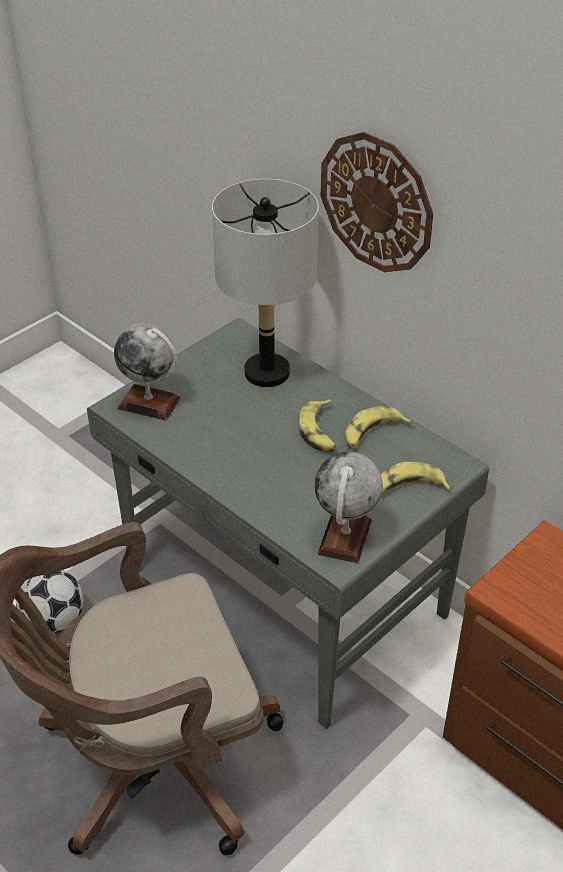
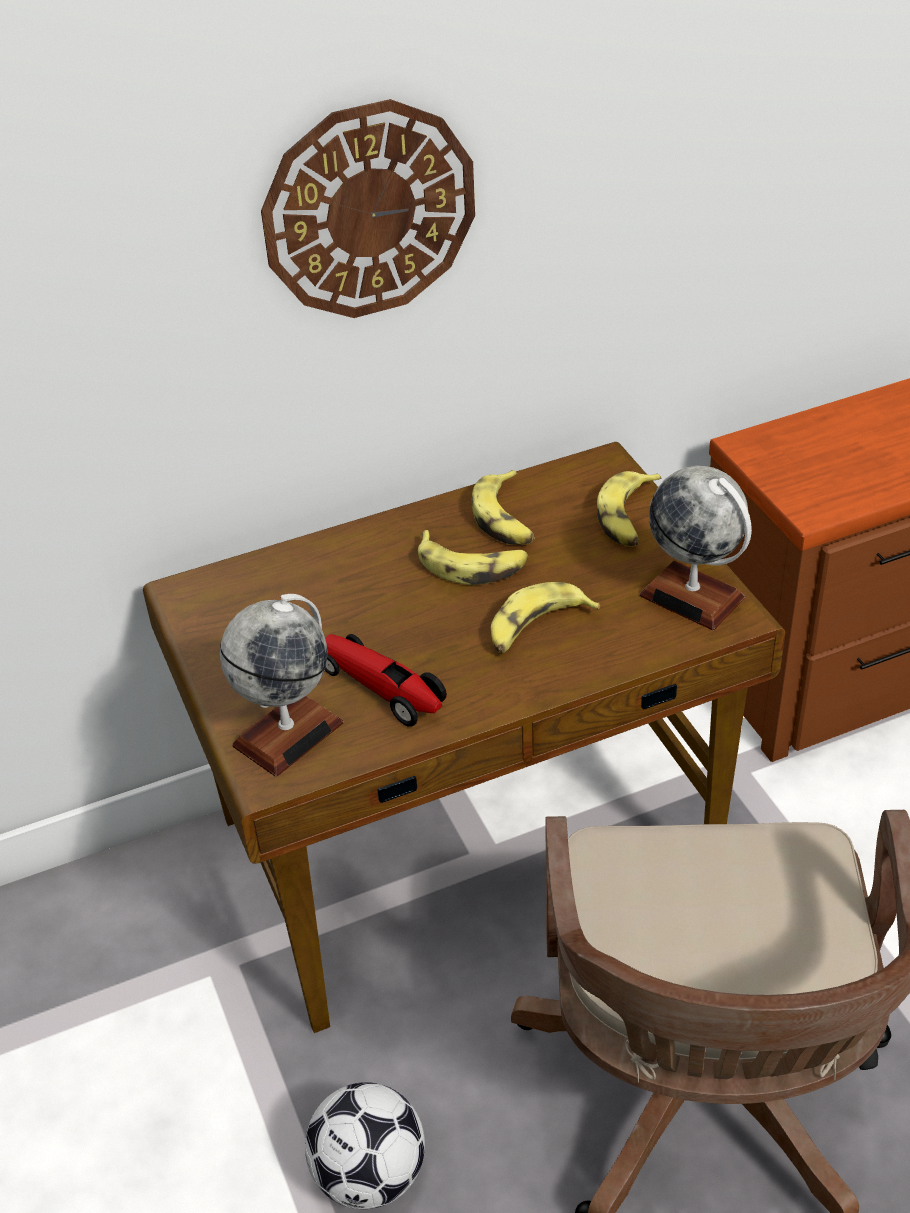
camera: 65 degrees left, 0 degrees up
grey desk [87,318,489,729] -> brown desk [143,442,785,1033]
grey table lamp [212,179,319,387] -> none
none -> toy car [325,634,447,727]
none -> banana [490,582,600,653]

